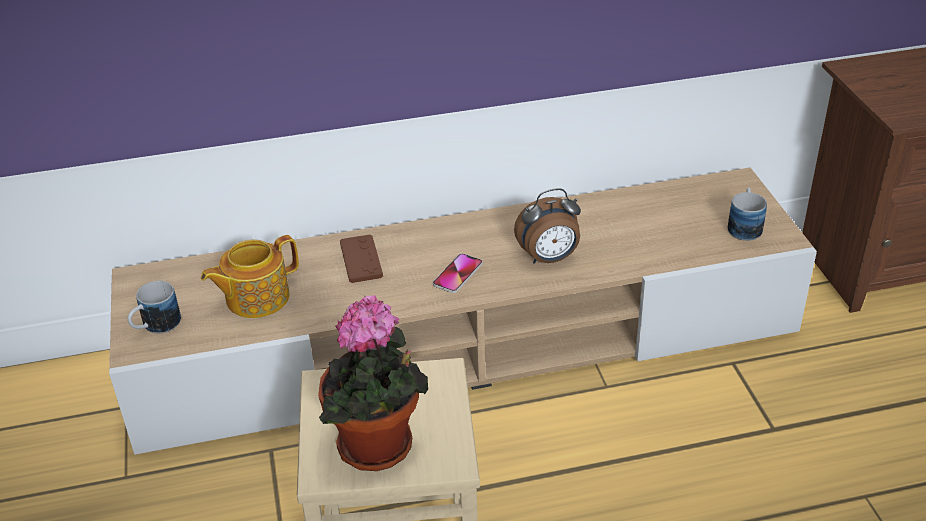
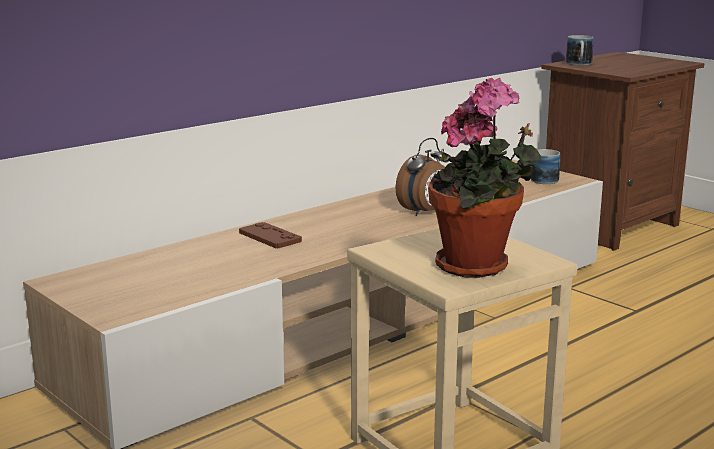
camera: 30 degrees left, 20 degrees down
mug [128,281,181,333] -> mug moved to [566,35,594,66]
teapot [201,235,299,318] -> none
phone [433,253,483,293] -> none

